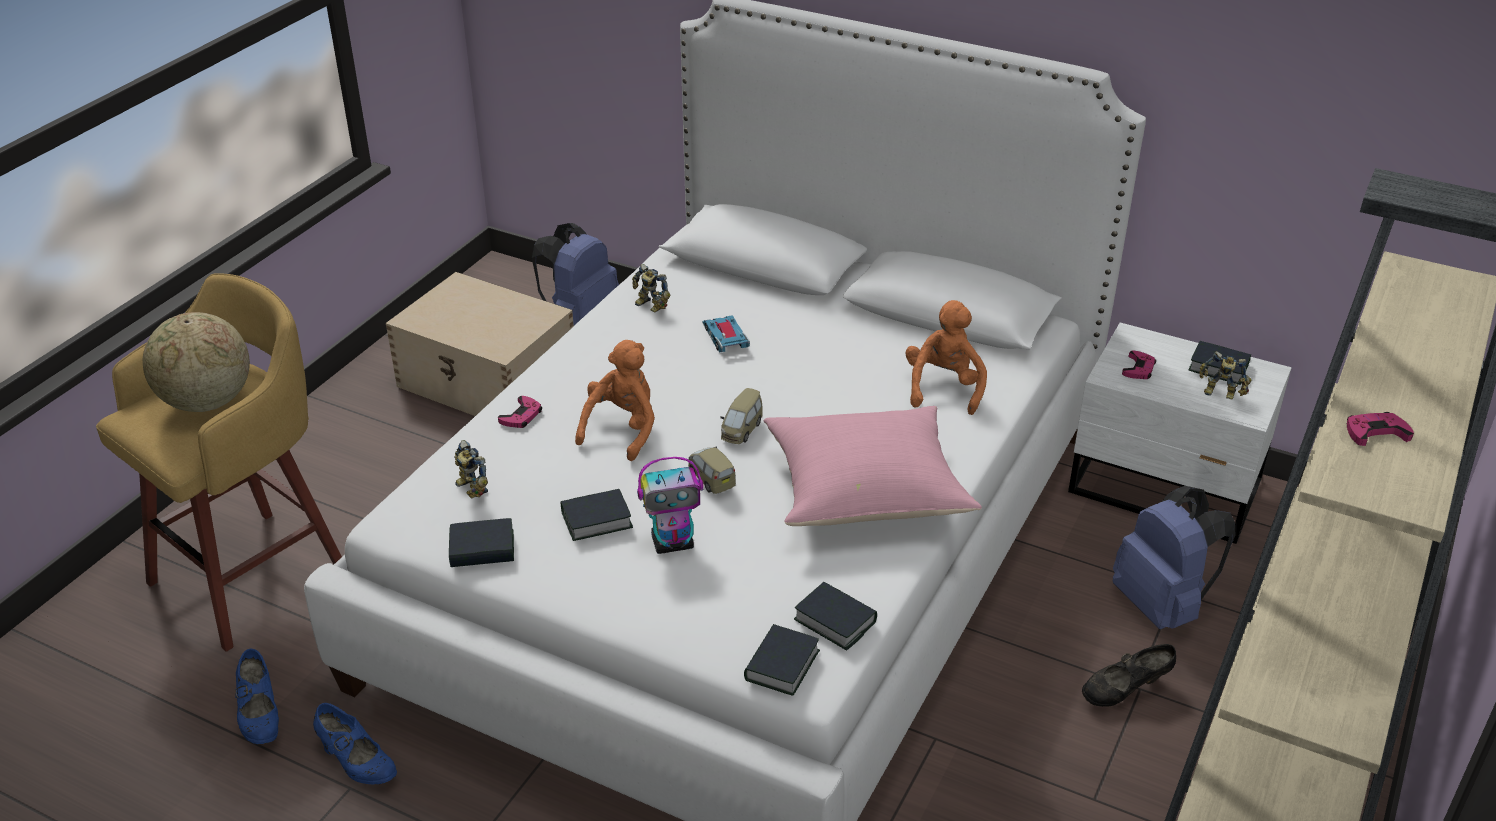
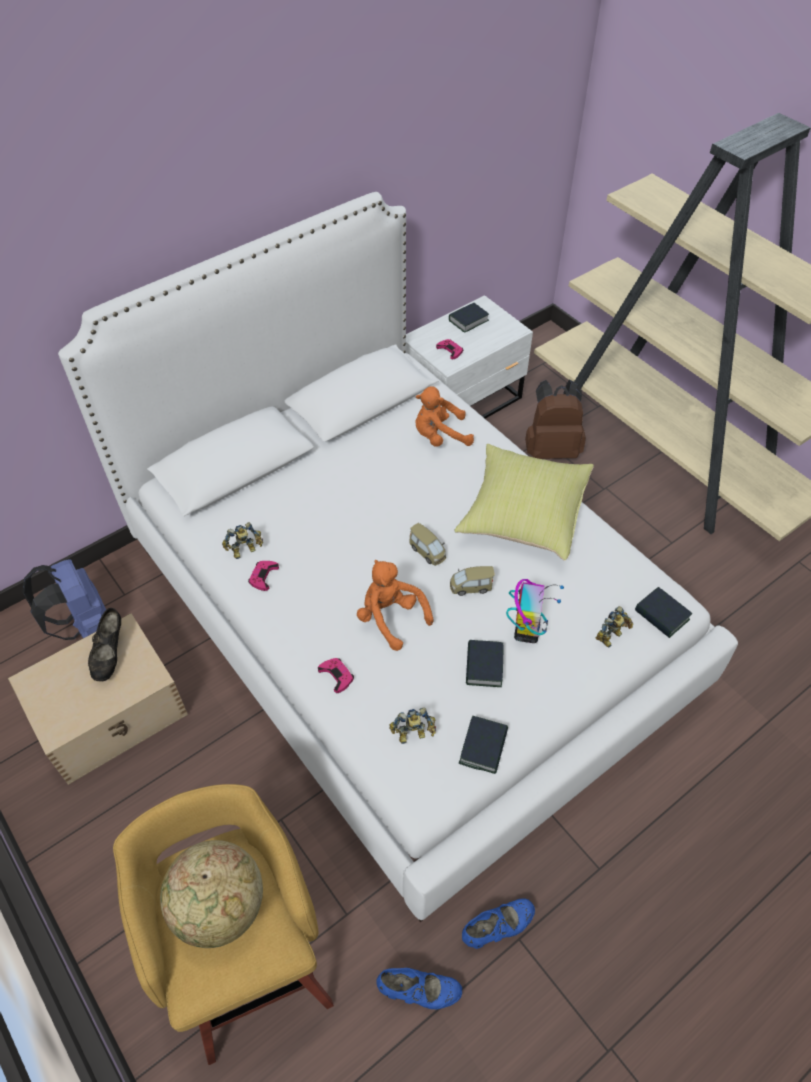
camera: 65 degrees left, 15 degrees up
toy car [702,315,750,353] -> none
pink pillow [764,406,982,526] -> yellow pillow [455,444,594,561]
book [794,582,877,651] -> none
orange plush toy [905,300,987,415] -> orange plush toy turned 45 degrees counterclockwise [415,386,474,447]
black shoe [1082,644,1176,707] -> black shoe moved to [88,608,121,682]
blue backpack [1113,486,1235,629] -> brown backpack [525,379,586,459]
toy robot [1199,351,1251,399] -> toy robot moved to [596,606,633,648]
pink game controller [1347,412,1414,446] -> pink game controller moved to [248,561,279,591]

